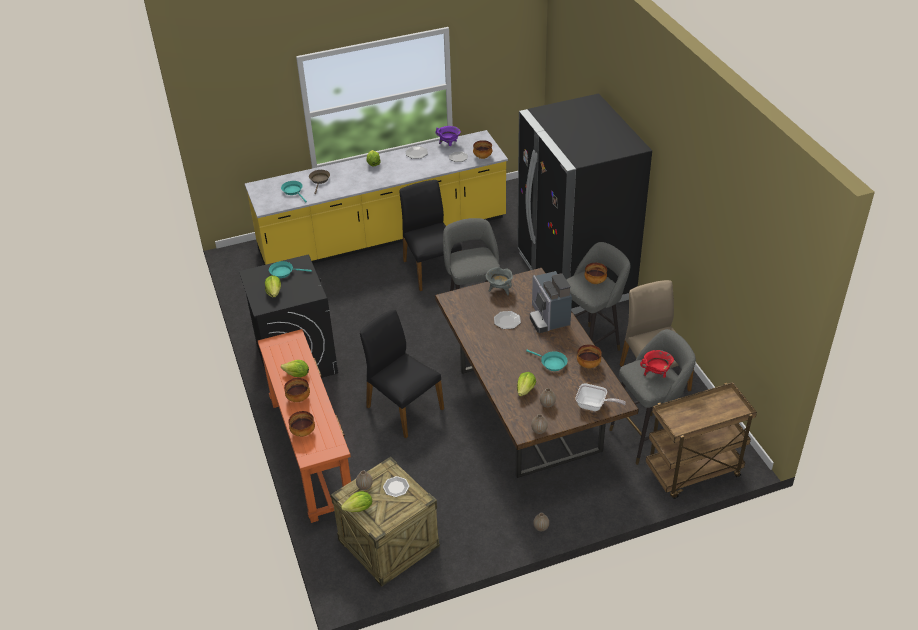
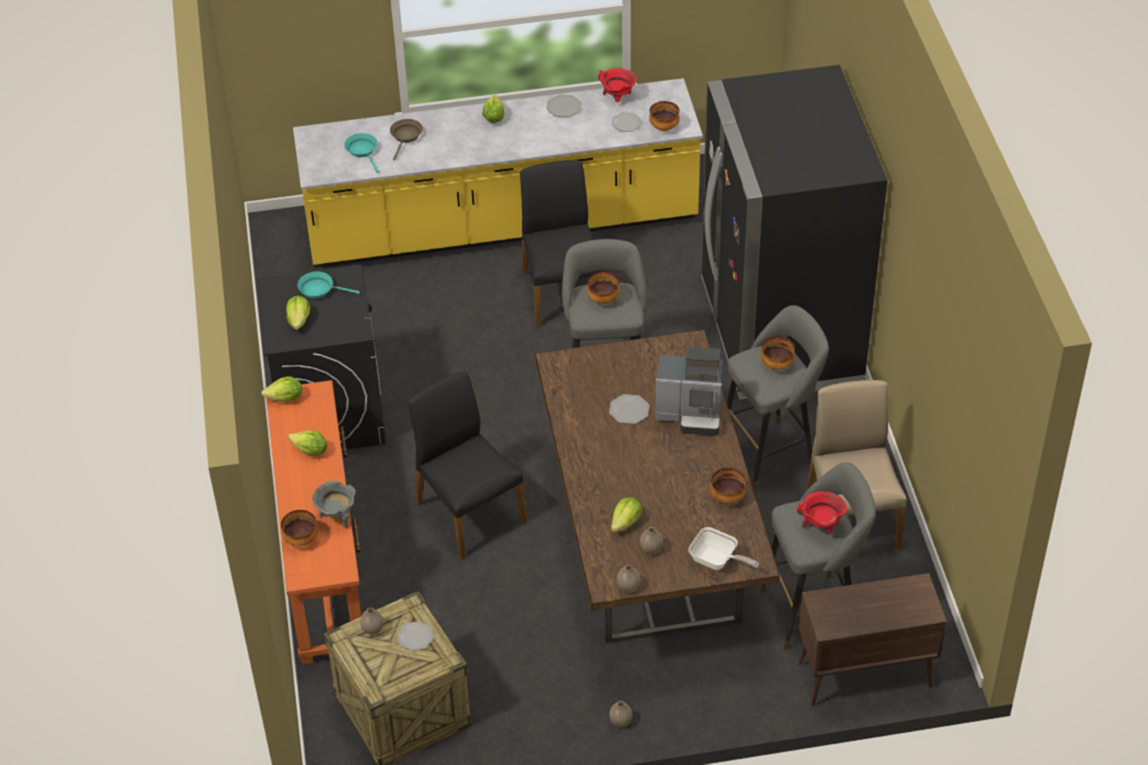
camera: 10 degrees right, 5 degrees up
bowl [284,378,310,402] -> bowl moved to [587,272,620,304]
lettuce [341,491,372,512] -> lettuce moved to [261,376,302,402]
purple cooking pot [436,126,461,146] -> red cooking pot [598,68,637,102]
grey cooking pot [486,267,513,295] -> grey cooking pot moved to [312,481,356,529]
turquoise frying pan [526,350,567,371] -> none
coffee machine [530,271,572,333] -> coffee machine turned 75 degrees counterclockwise [655,346,723,436]
brown cart [646,382,757,499] -> brown cabinet [799,573,947,707]

